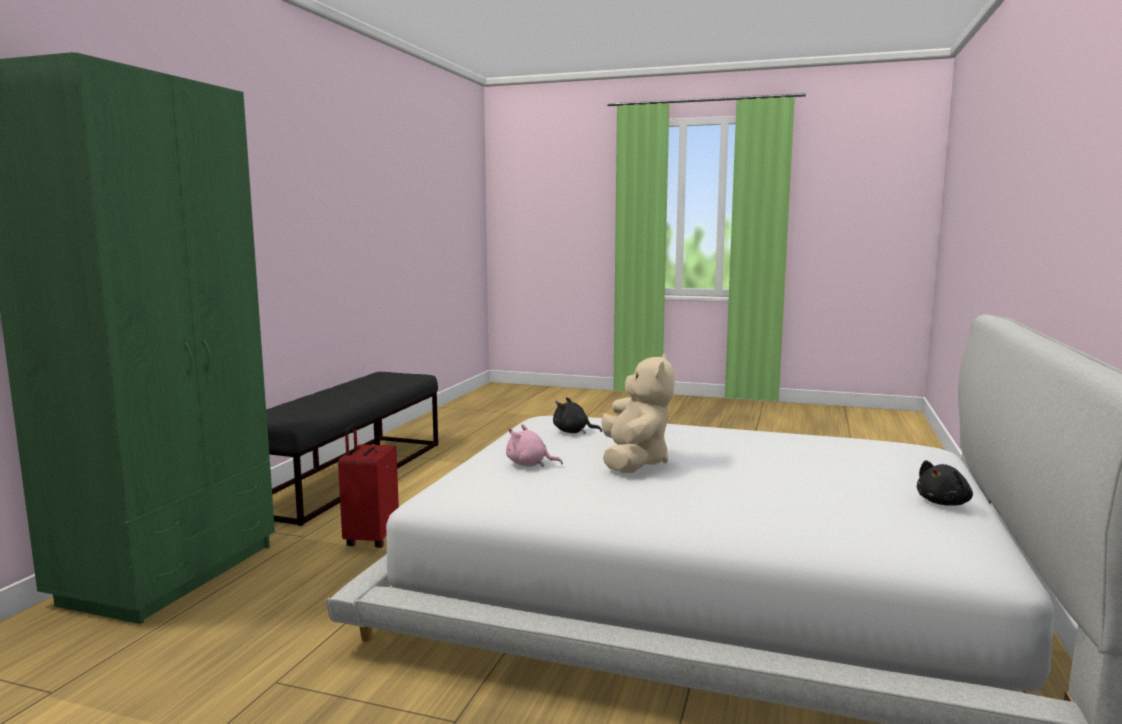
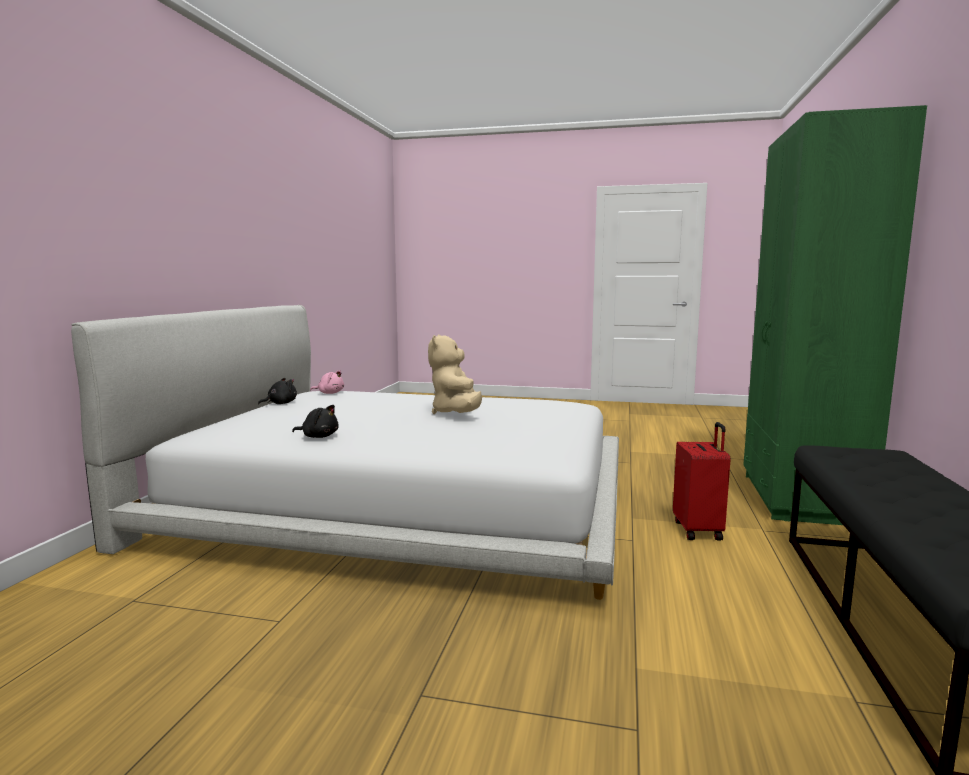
camera: 175 degrees right, 0 degrees up
pink plush toy [506,424,563,467] -> pink plush toy moved to [310,370,344,394]
black plush toy [553,397,602,434] -> black plush toy moved to [292,405,339,438]

